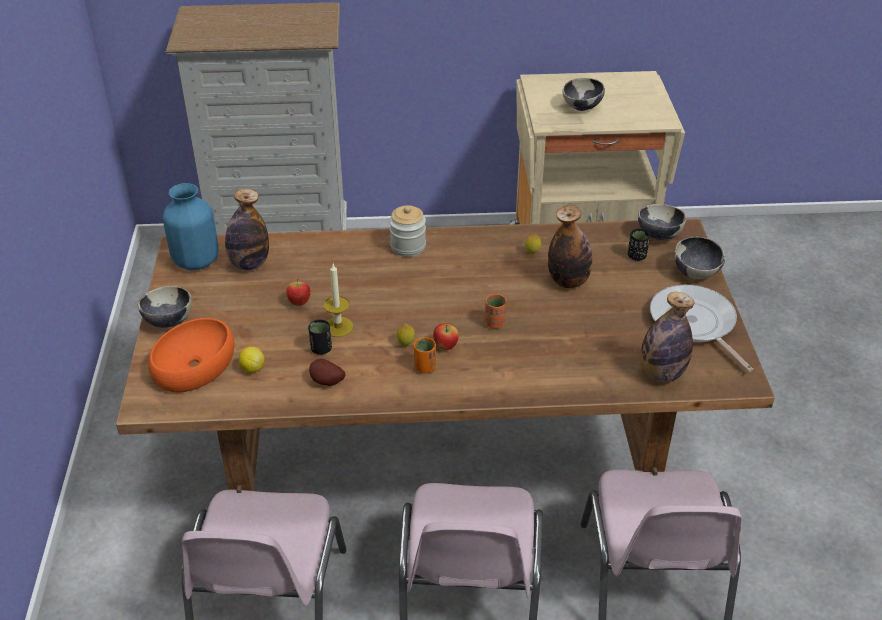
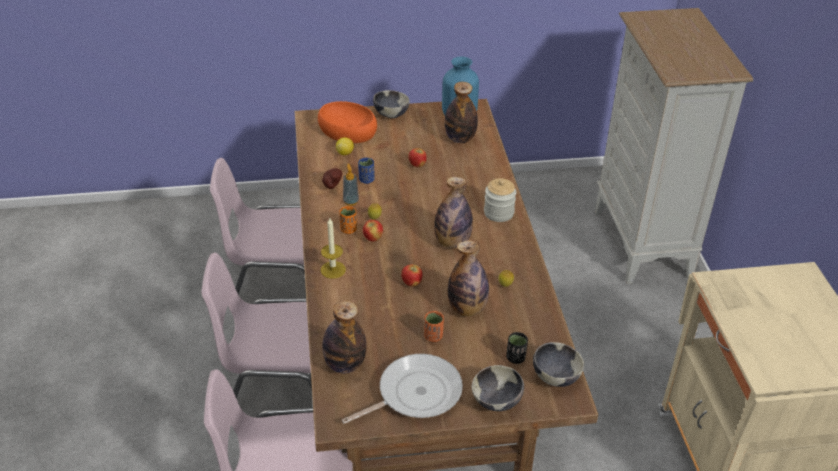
camera: 85 degrees right, 0 degrees up
black cup [308,319,332,355] -> blue cup [358,158,375,184]
candle [323,264,353,337] -> candle moved to [321,218,346,279]
orange cup [485,294,507,329] -> orange cup moved to [424,311,444,342]
bowl [563,78,605,111] -> none
none -> soap dispenser [343,163,359,206]
none -> apple [401,264,422,287]
none -> bottle [434,177,473,248]

